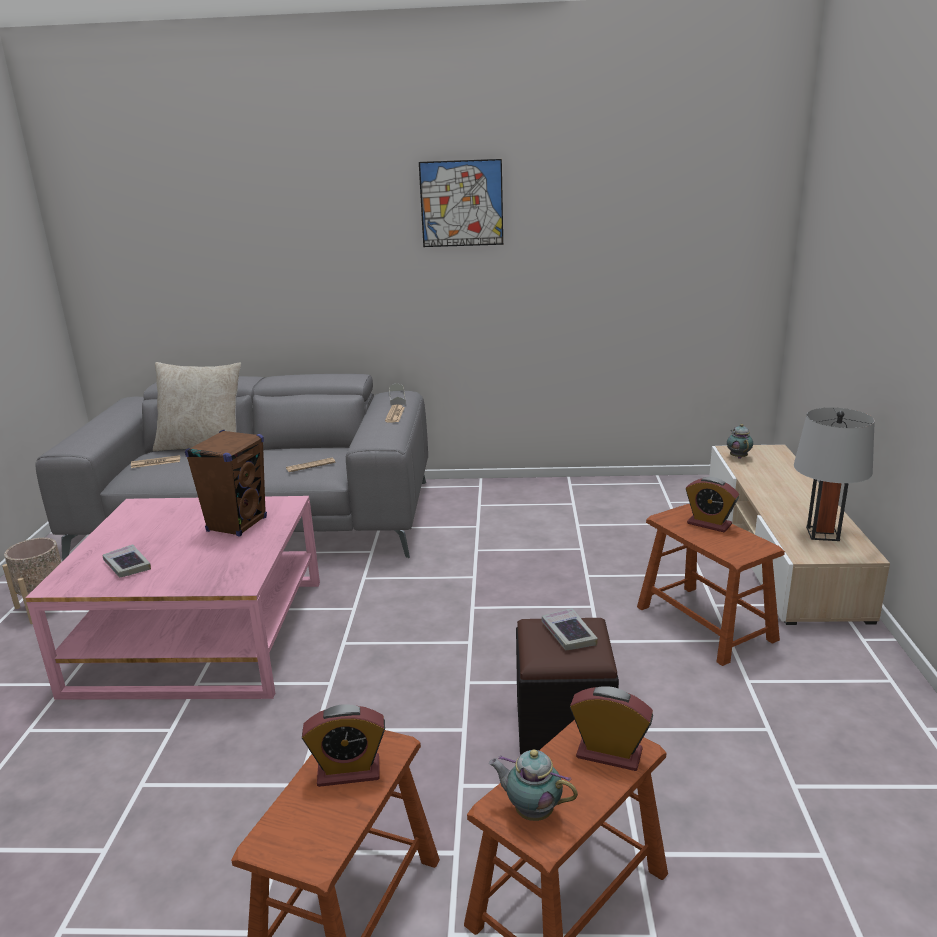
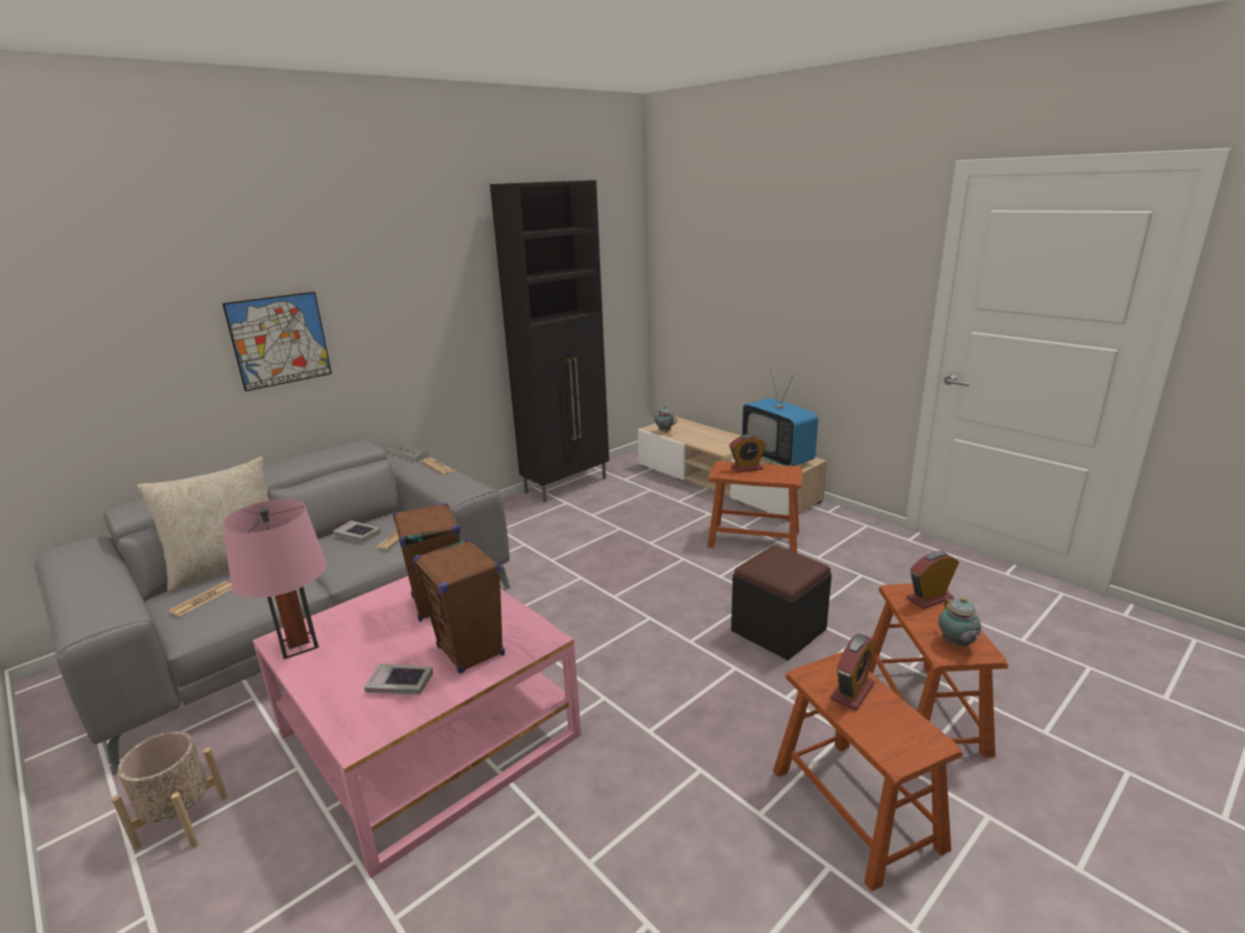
camera: 45 degrees left, 0 degrees up
picture [419,159,503,247] -> picture moved to [222,292,332,392]
teapot [489,750,578,821] -> teapot turned 75 degrees counterclockwise [938,596,981,646]
book [541,608,598,650] -> book moved to [333,520,381,542]
grey table lamp [794,408,875,541] -> television [742,369,818,466]
none -> pink table lamp [222,499,327,659]
none -> brown speaker [413,539,505,674]
none -> black cabinet [490,180,609,503]

